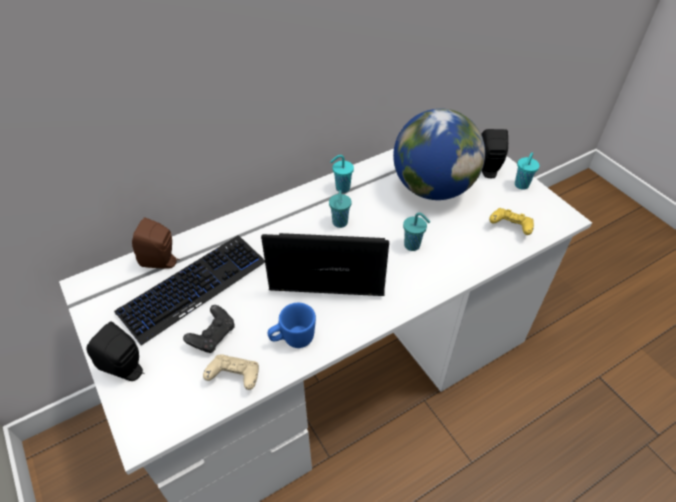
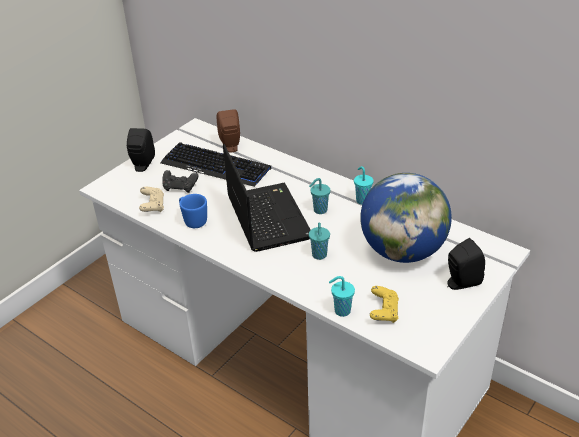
camera: 70 degrees right, 10 degrees down
turquoise cup [515,152,539,190] -> turquoise cup moved to [329,276,355,317]

